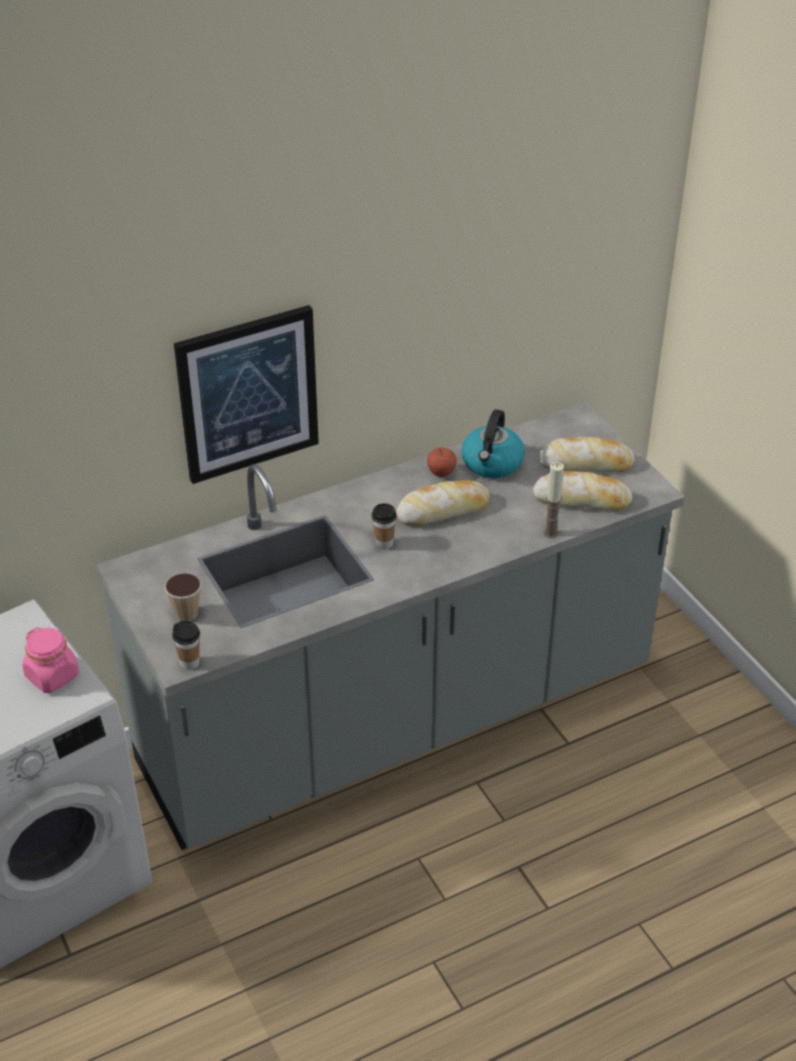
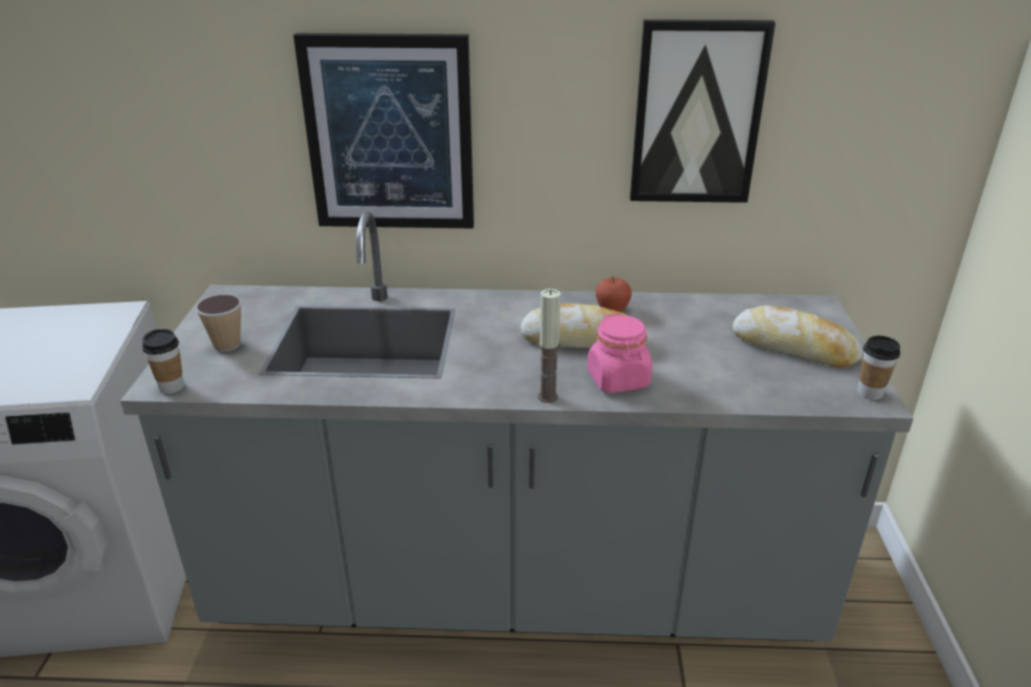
camera: 30 degrees right, 10 degrees down
pink jar [22,627,79,693] -> pink jar moved to [587,313,652,393]
cup [371,503,397,549] -> cup moved to [858,336,900,400]
kettle [461,409,525,478] -> none
bread [533,471,632,511] -> none
candle [544,462,564,538] -> candle moved to [538,289,561,403]
none -> picture [630,19,776,203]

